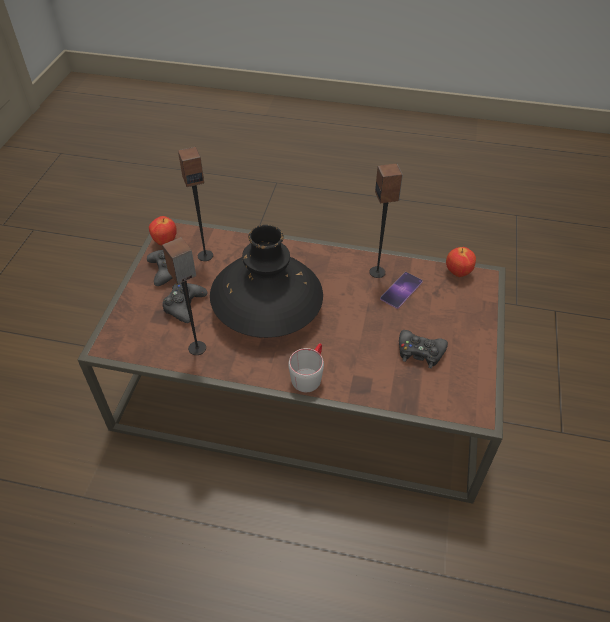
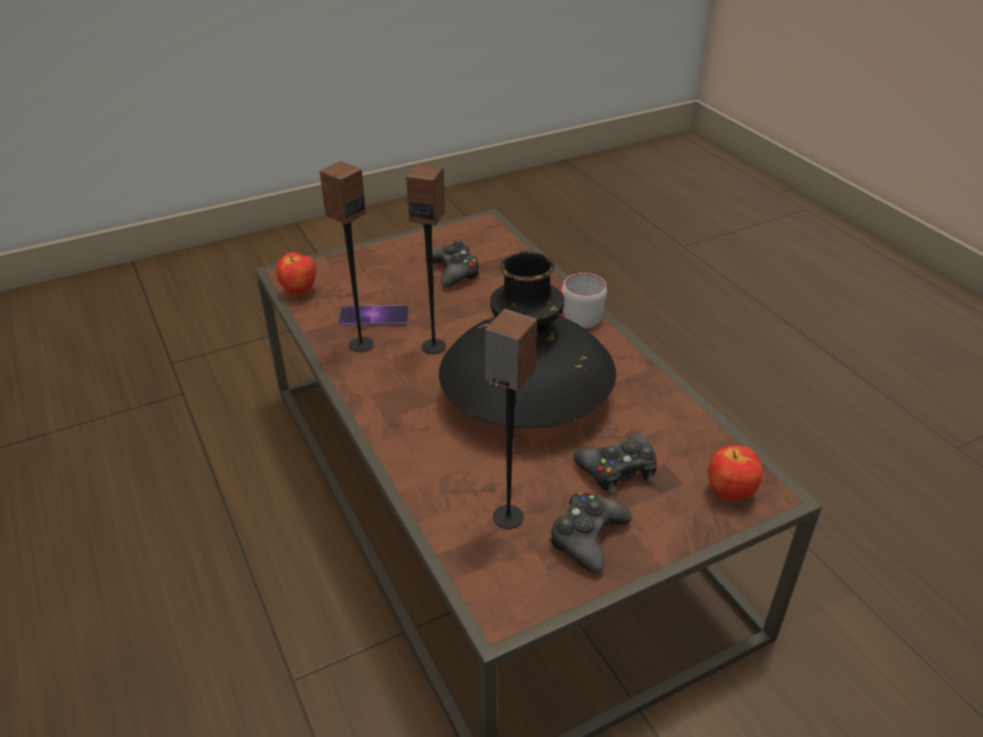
camera: 130 degrees left, 10 degrees down
apple [149,216,177,245] -> apple moved to [708,445,763,501]
speaker [162,237,206,355] -> speaker moved to [406,164,446,354]

